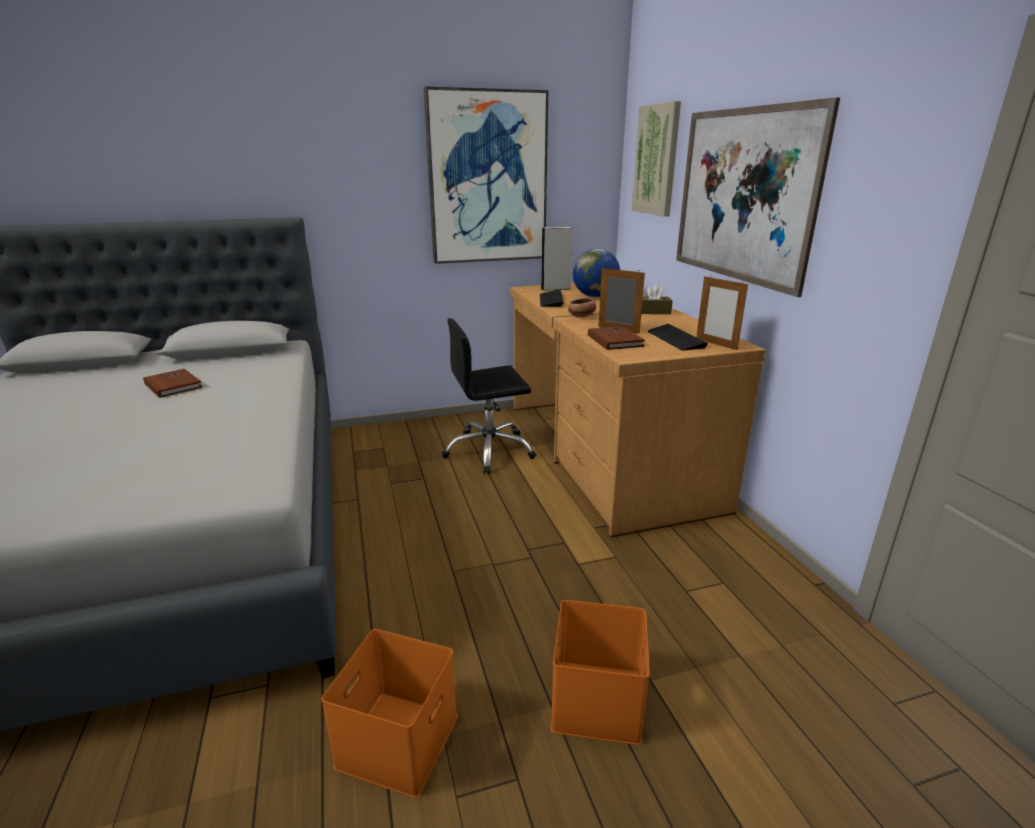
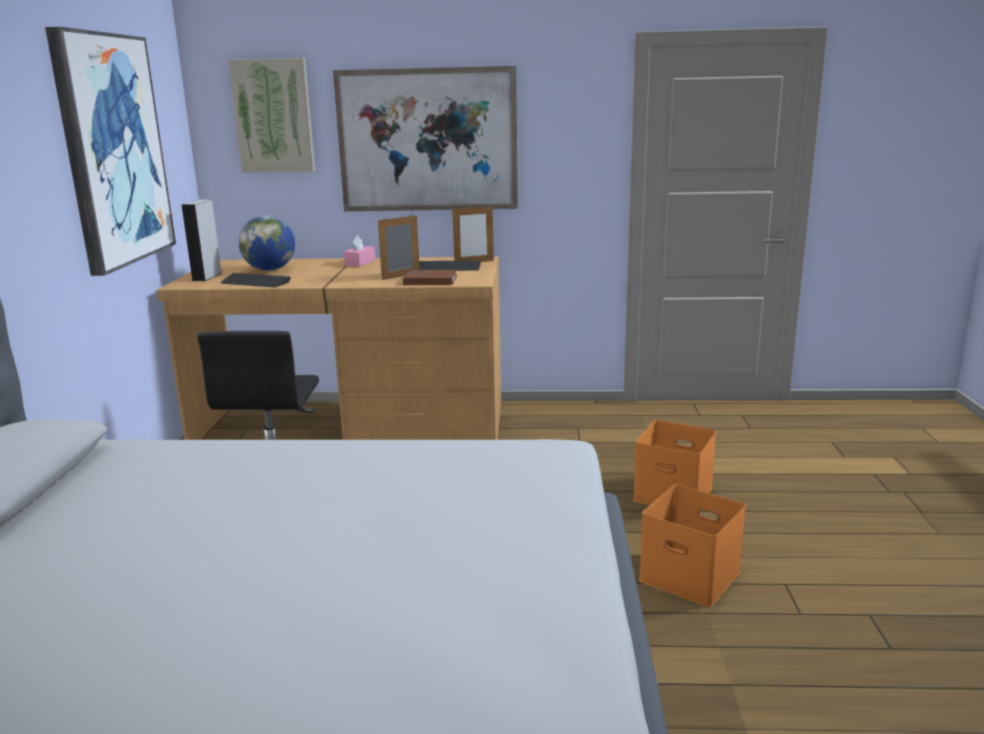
camera: 70 degrees left, 5 degrees down
brown book [143,369,202,398] -> none
bowl [568,298,596,317] -> none
brown tissue box [641,285,673,314] -> pink tissue box [344,236,375,267]

